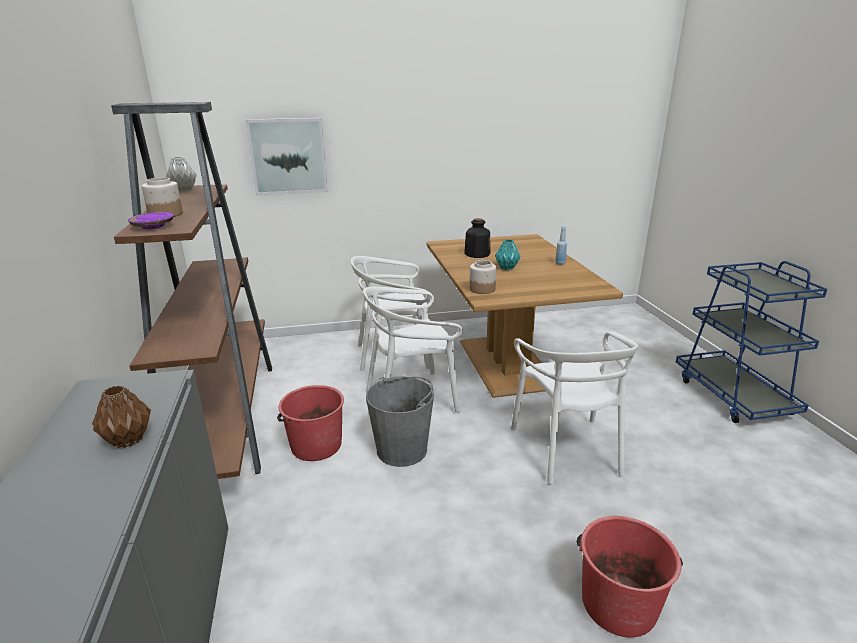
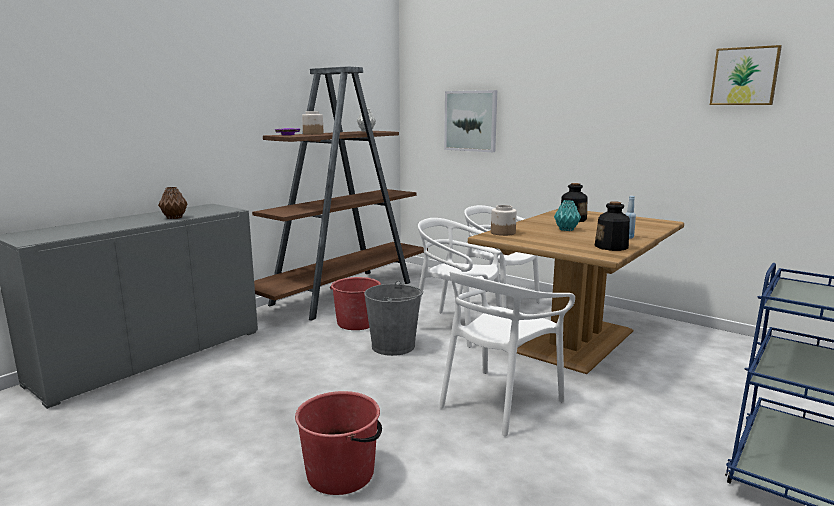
camera: 50 degrees right, 10 degrees down
none -> bottle [595,201,630,251]
none -> picture [710,45,782,105]

